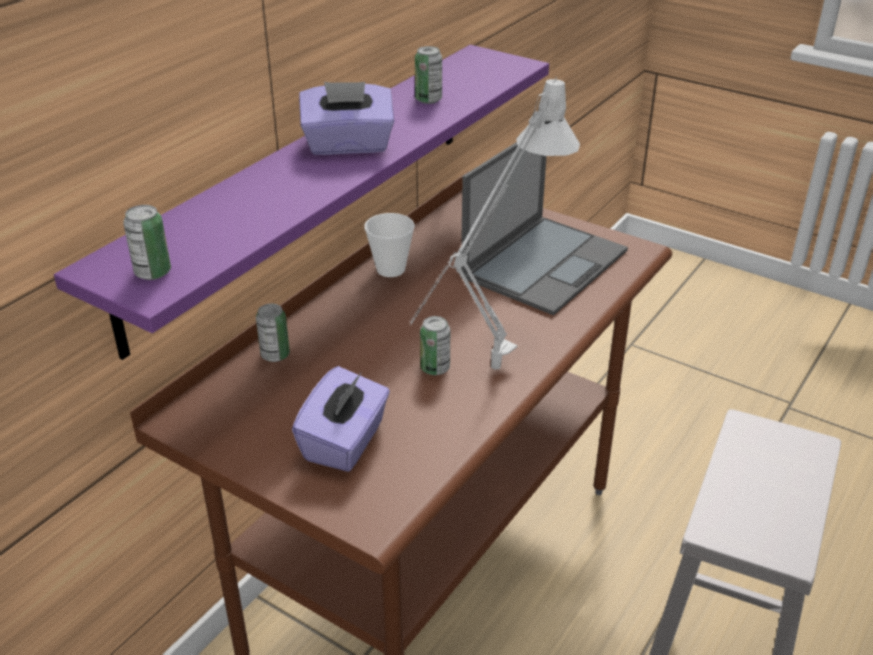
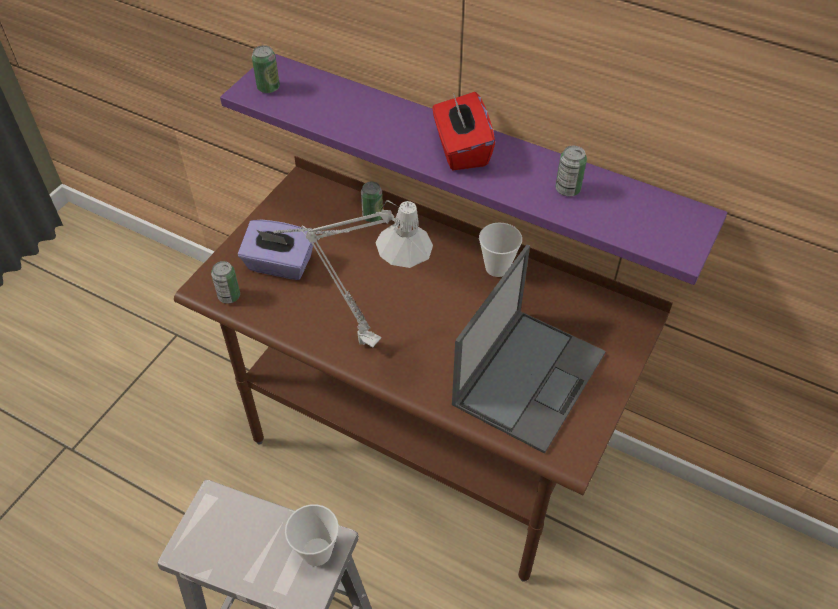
camera: 85 degrees right, 15 degrees up
purple tissue box [299,82,394,155] -> red tissue box [433,92,495,170]
can [420,316,450,375] -> can moved to [211,261,240,304]
laptop [461,142,628,316] -> laptop turned 90 degrees counterclockwise [452,245,606,454]
none -> cup [285,504,339,566]

